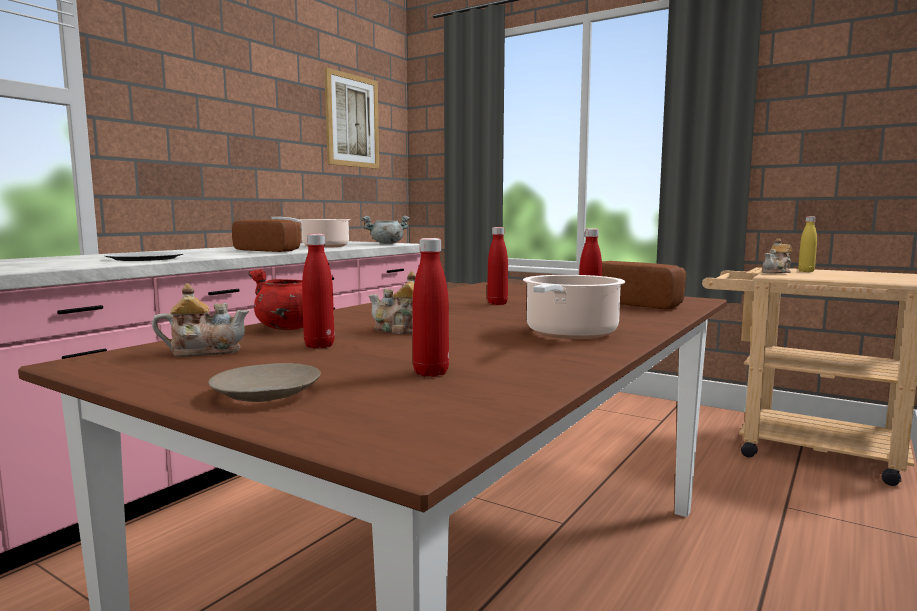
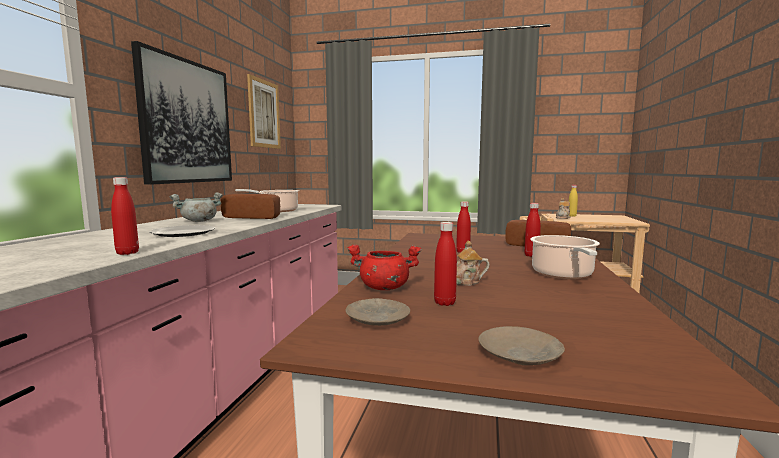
camera: 20 degrees left, 0 degrees up
teapot [152,283,249,357] -> beige plate [346,298,410,326]
grey cooking pot [362,216,410,244] -> grey cooking pot moved to [170,192,223,222]
red bottle [413,238,449,377] -> red bottle moved to [111,177,139,255]
none -> picture [131,41,232,185]

